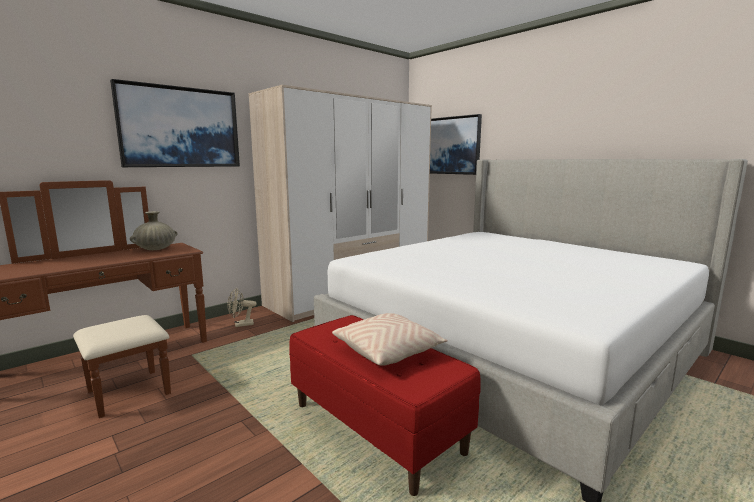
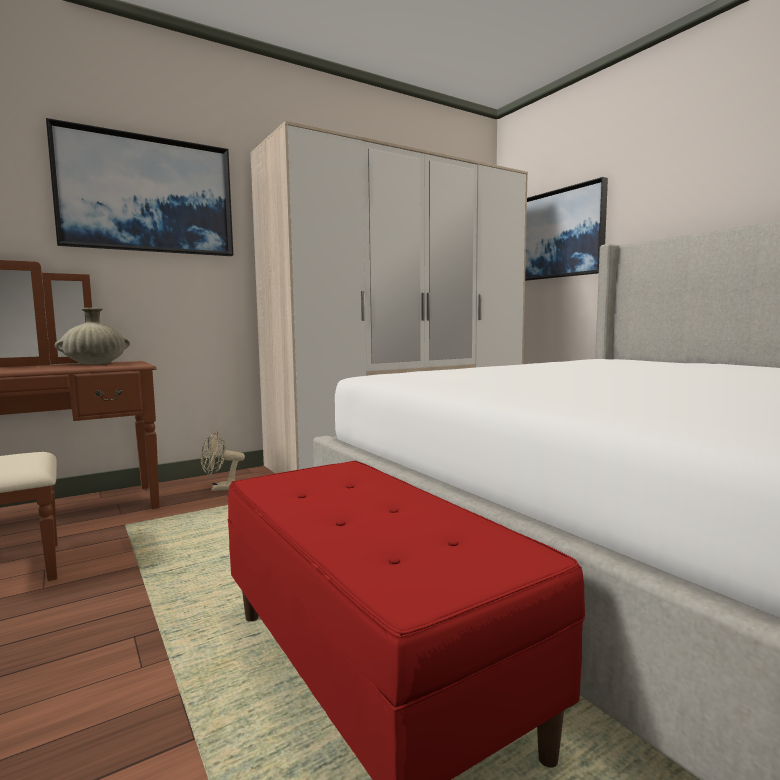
camera: 10 degrees right, 5 degrees down
beige pillow [332,313,448,366] -> none

